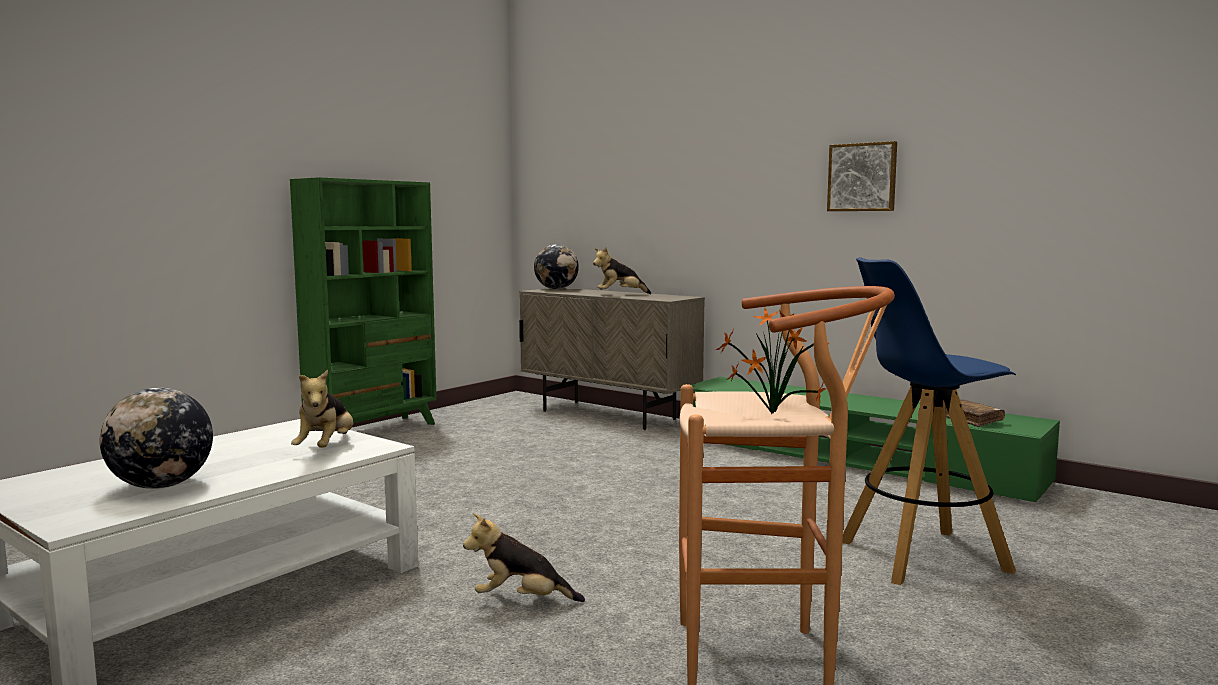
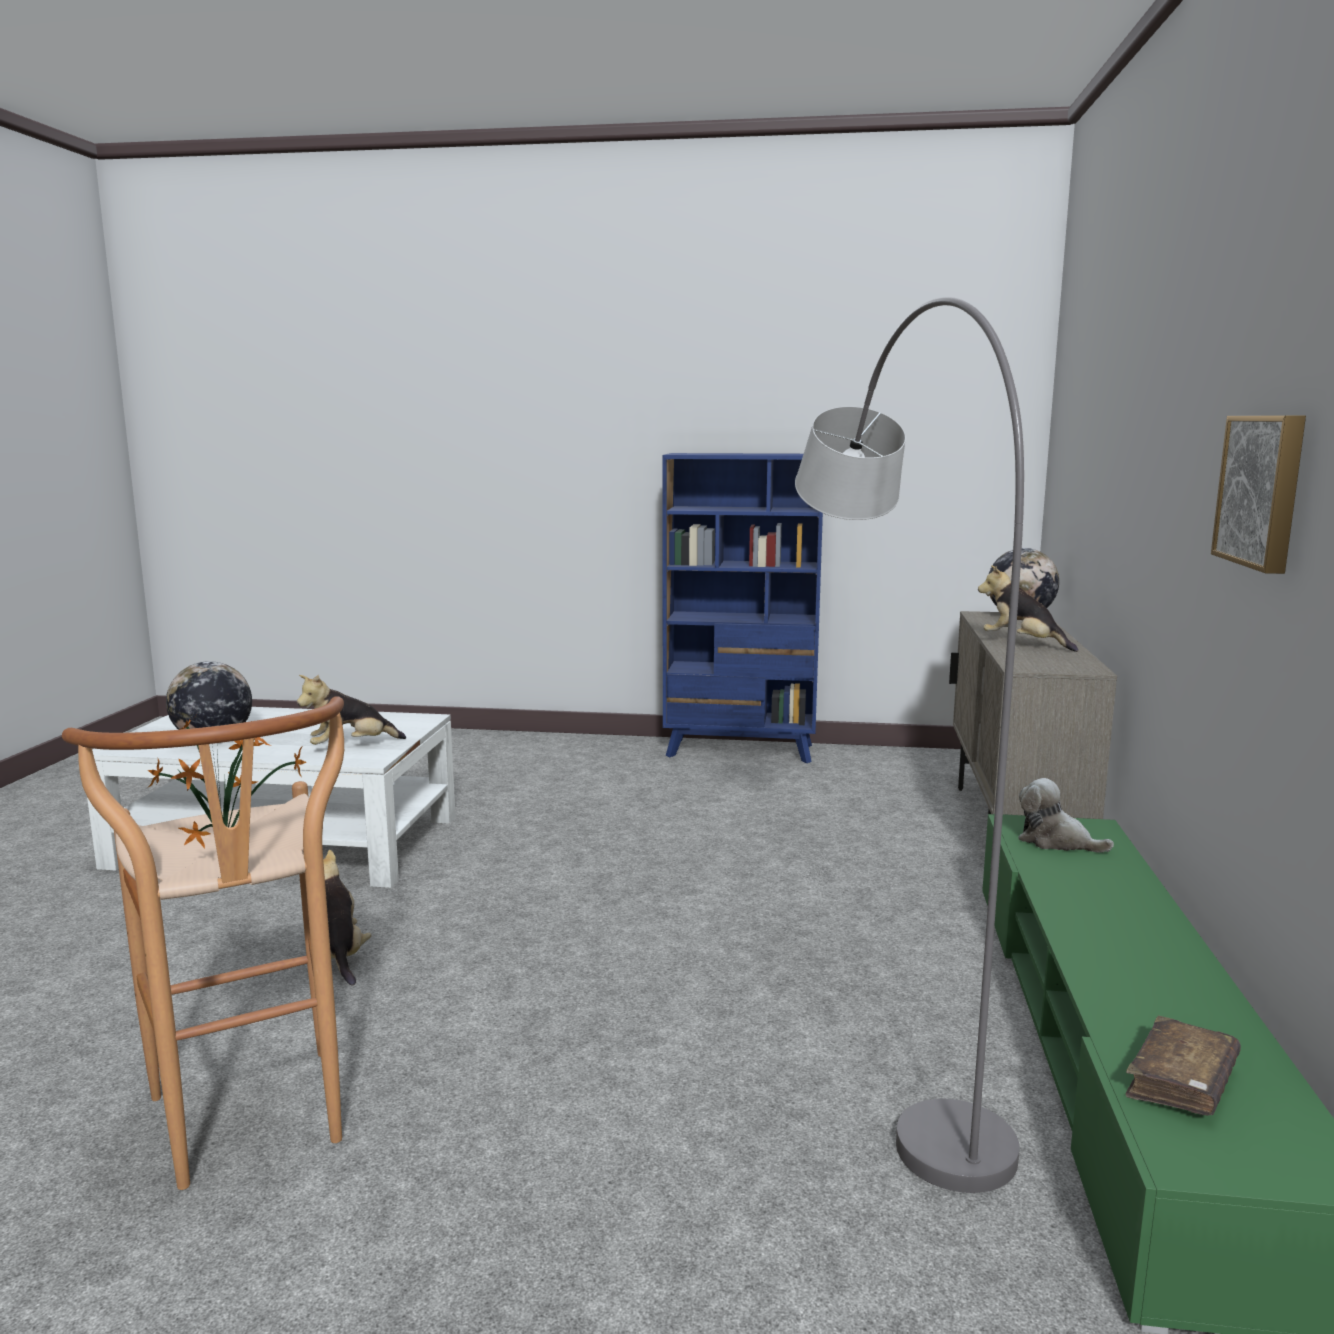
camera: 60 degrees right, 5 degrees up
green bookcase [290,177,437,425] -> blue bookcase [662,453,823,763]
blue stool [842,257,1016,585] -> none
none -> grey floor lamp [795,297,1024,1193]
none -> plush toy [1018,778,1114,853]

